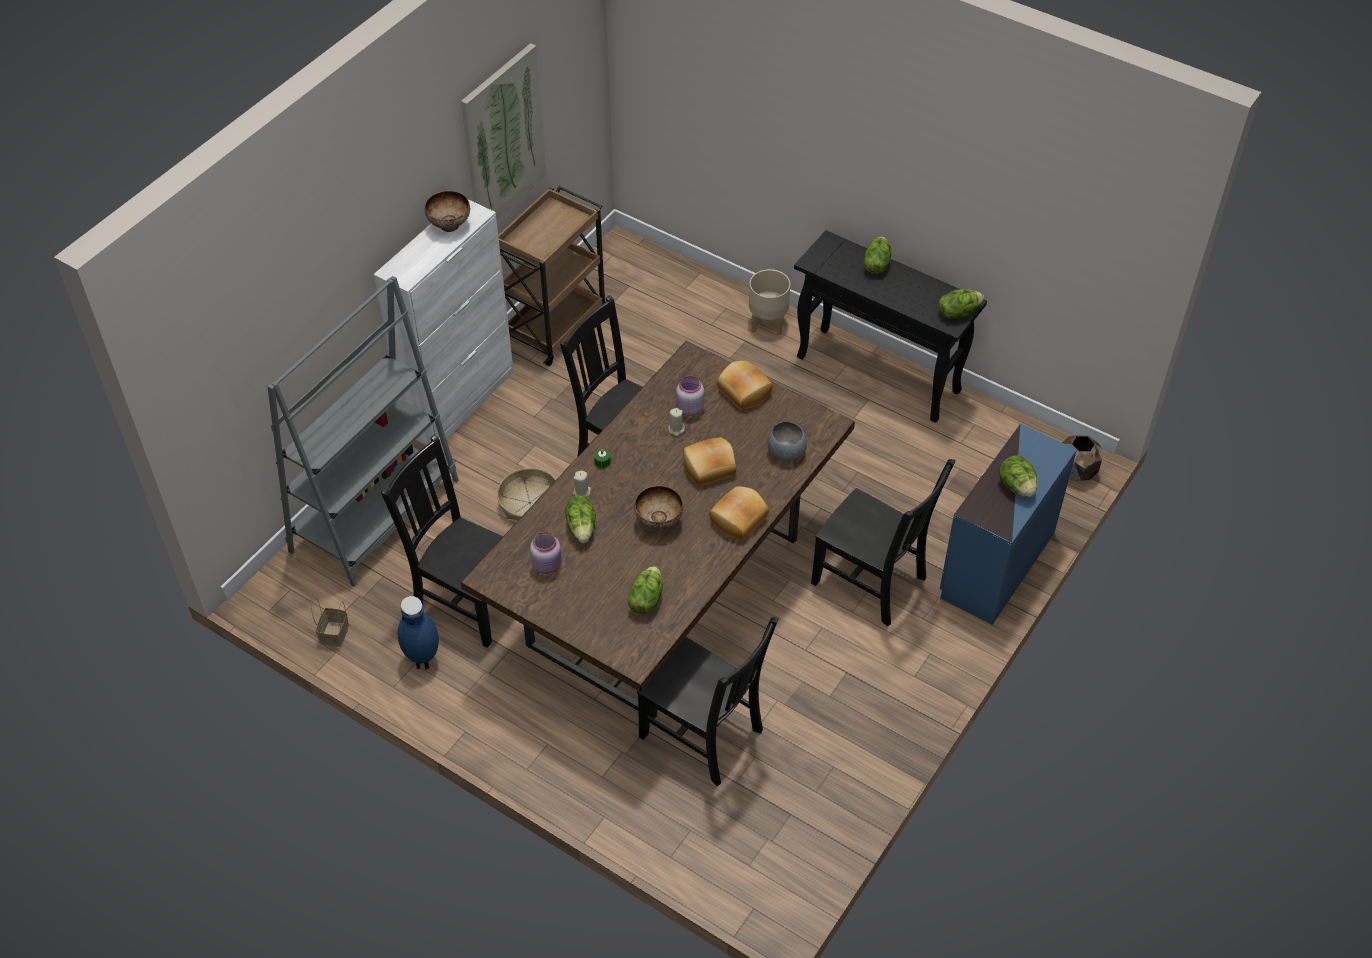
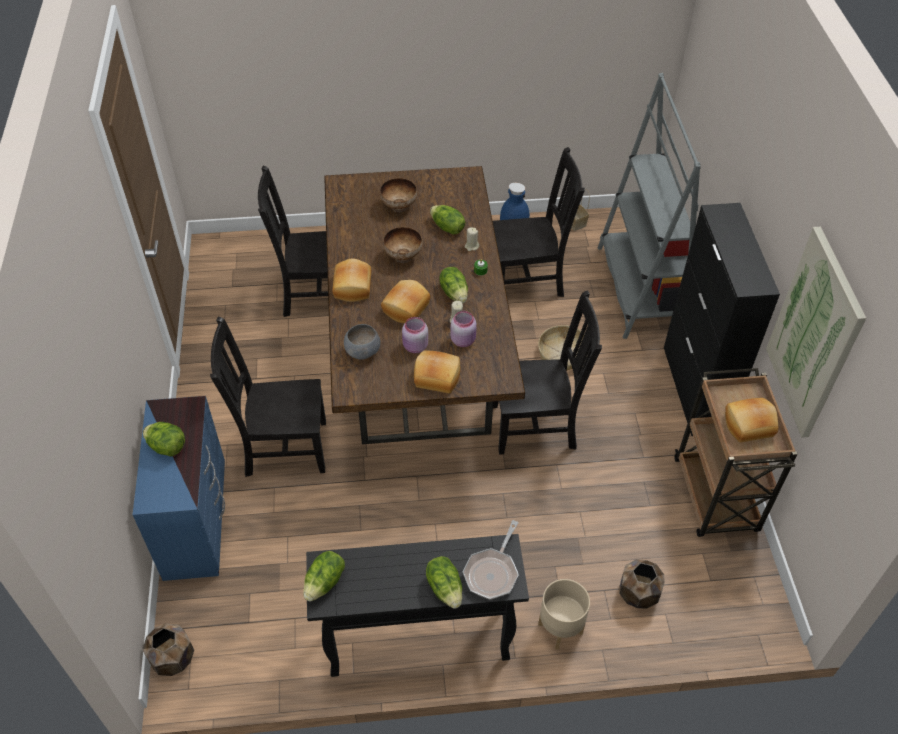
camera: 140 degrees right, 0 degrees up
white cabinet [374,199,514,445] -> black cabinet [664,203,780,436]
bowl [425,191,470,232] -> bowl moved to [380,178,417,213]
pink jar [530,532,562,574] -> pink jar moved to [402,317,428,353]
lettuce [628,566,663,614] -> lettuce moved to [439,267,468,303]
none -> frying pan [463,520,519,599]
none -> brown planter [619,559,665,609]
none -> bread [725,398,778,442]

